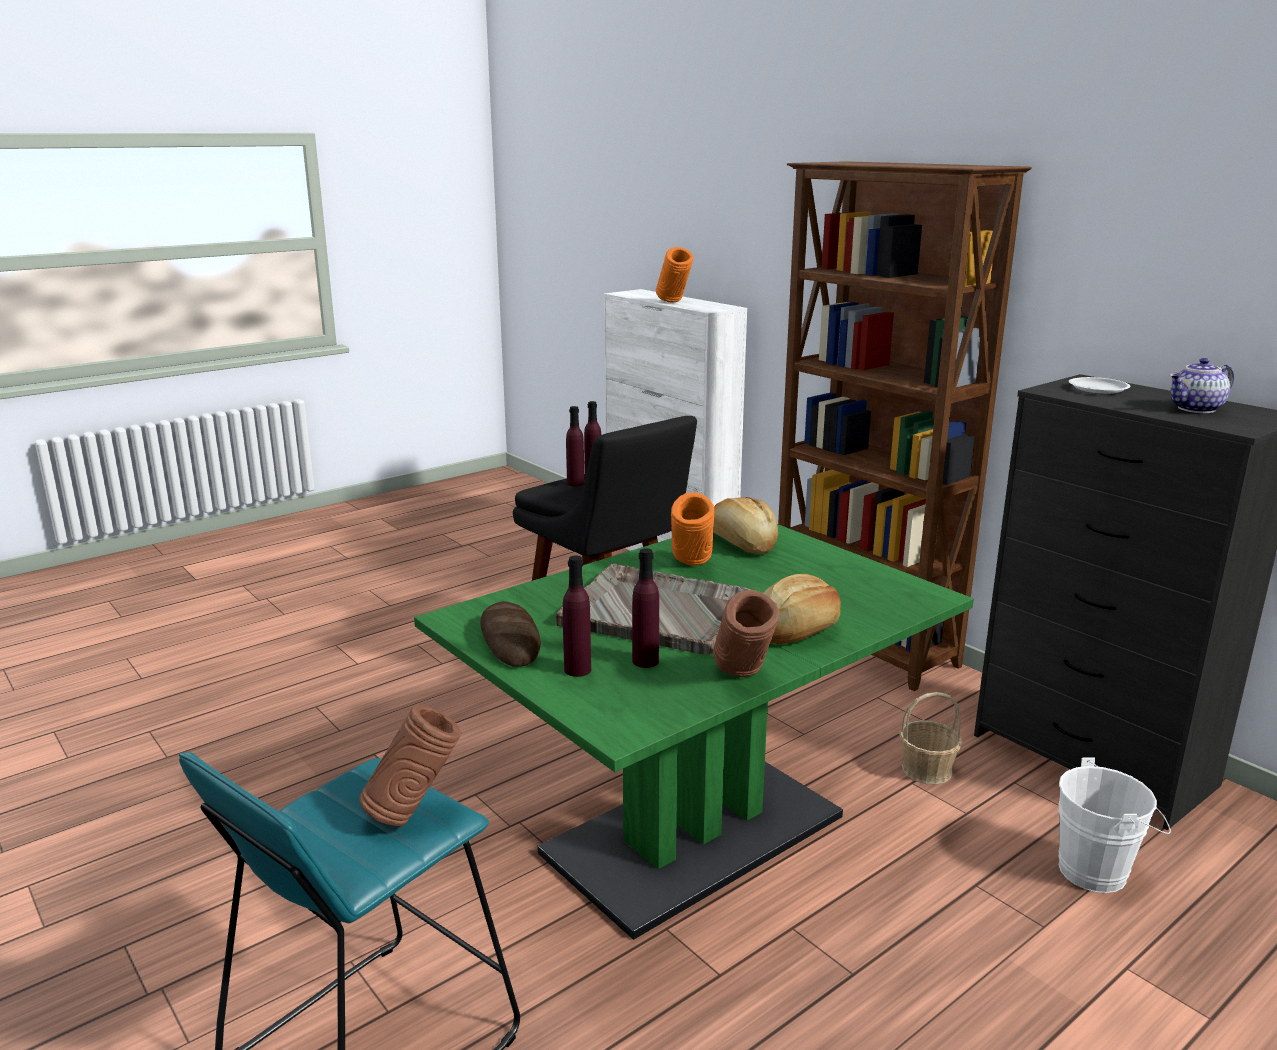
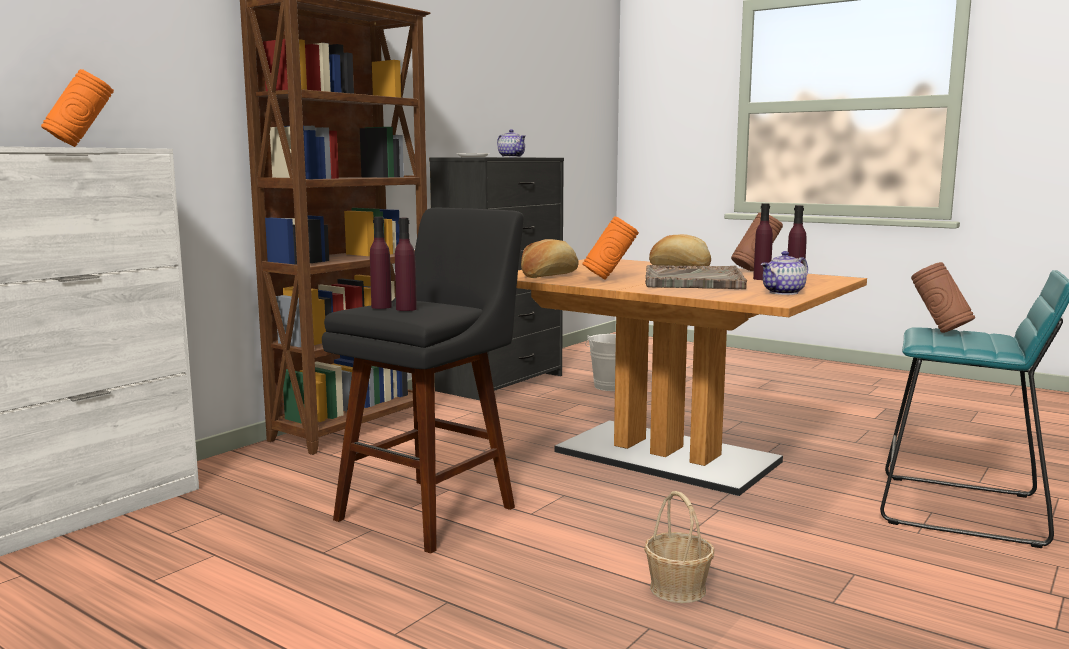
camera: 105 degrees left, 10 degrees down
green dining table [414,524,974,940] -> brown dining table [517,259,867,496]
bread [480,601,541,667] -> teapot [761,251,808,295]
basket [899,692,962,785] -> basket moved to [644,491,715,603]

